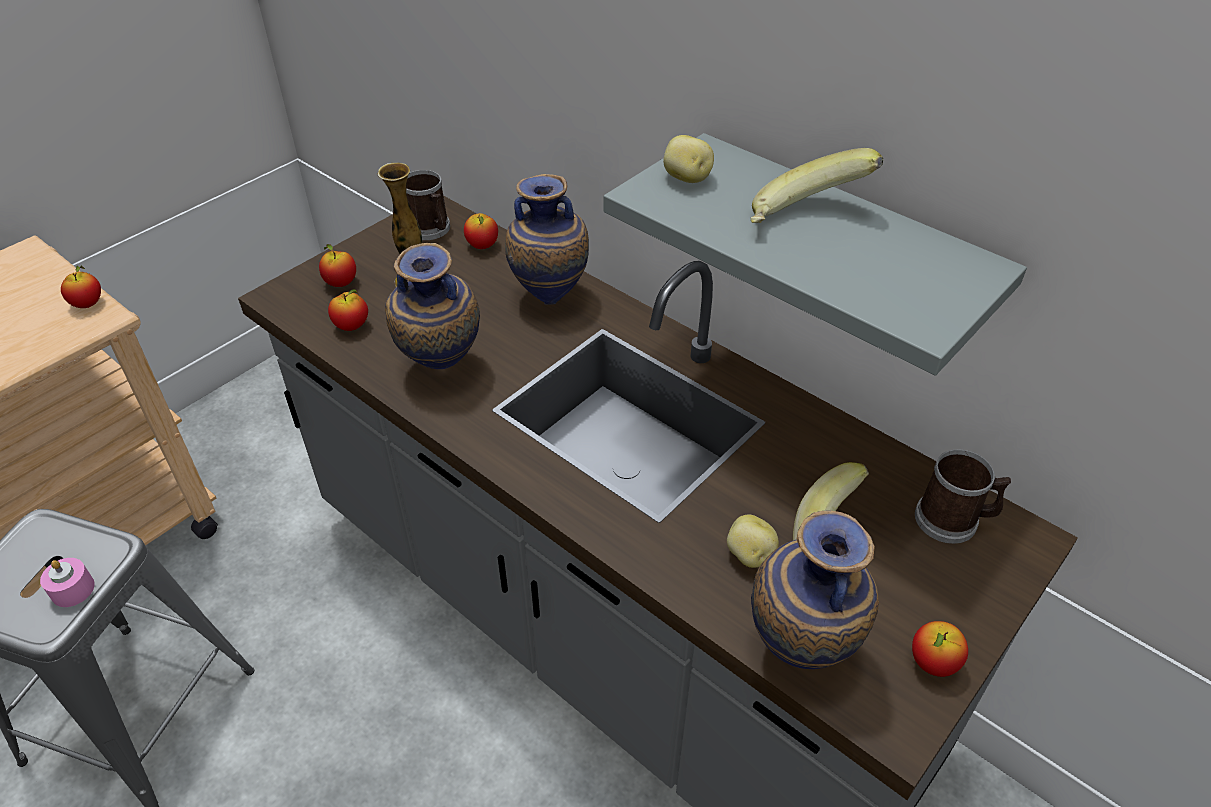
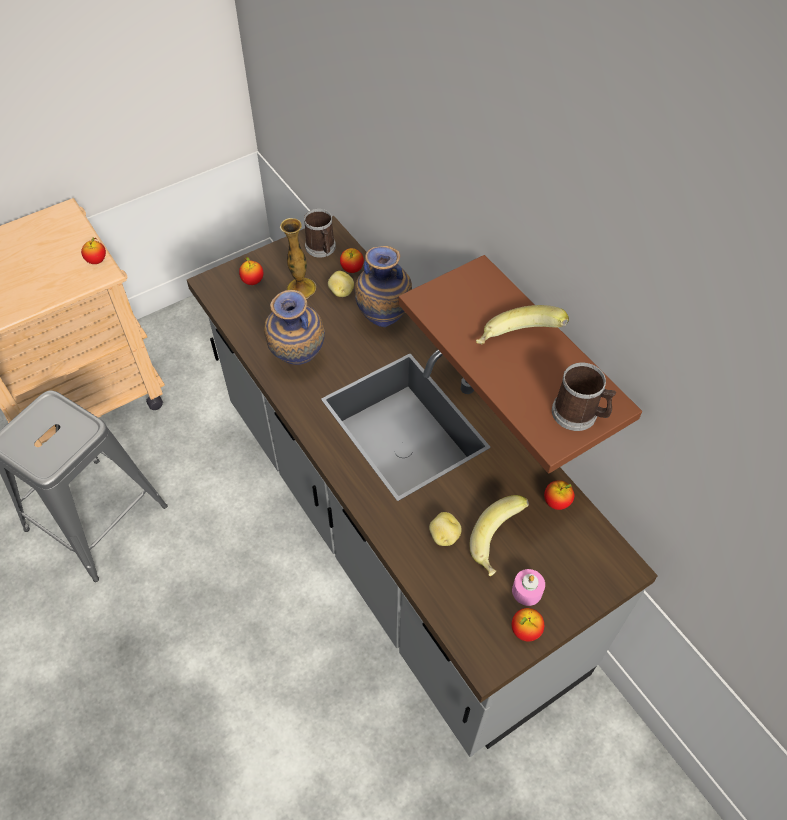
camera: 15 degrees right, 10 degrees up
pink candle [40,558,95,607] -> pink candle moved to [512,569,545,606]
apple [328,289,368,331] -> apple moved to [544,480,574,510]
grey shelf [604,133,1027,376] -> brown shelf [399,255,642,474]
potato [663,135,714,183] -> potato moved to [328,271,354,297]
vase [751,510,879,669] -> none
mug [915,449,1011,544] -> mug moved to [552,363,616,431]

